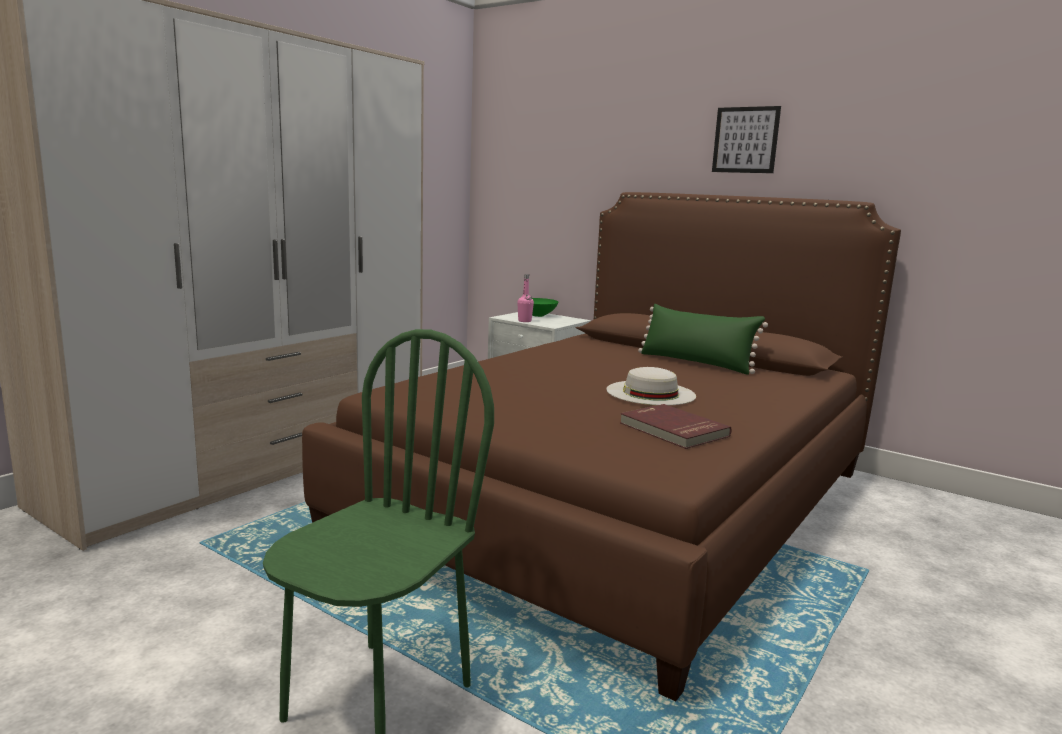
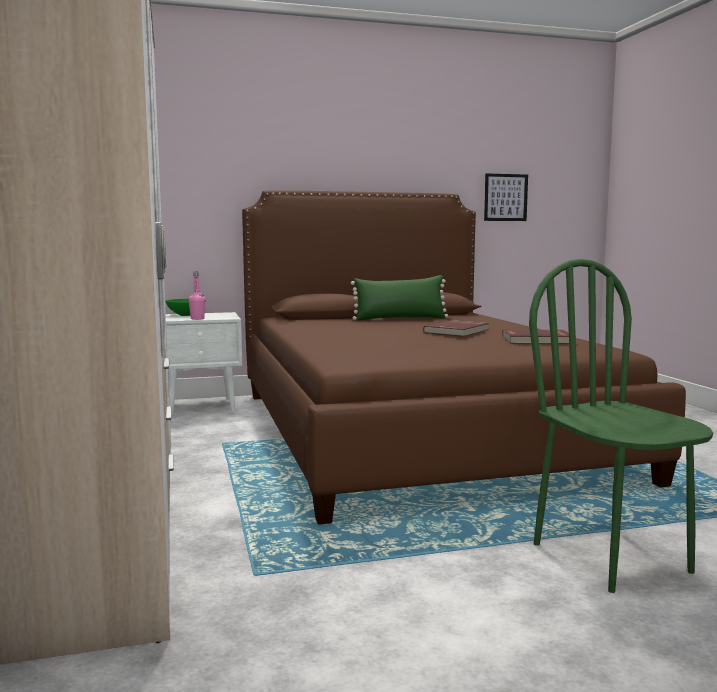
camera: 50 degrees left, 5 degrees down
white hat [606,367,696,405] -> red book [423,320,489,337]
picture [712,106,781,173] -> picture moved to [484,173,528,221]

